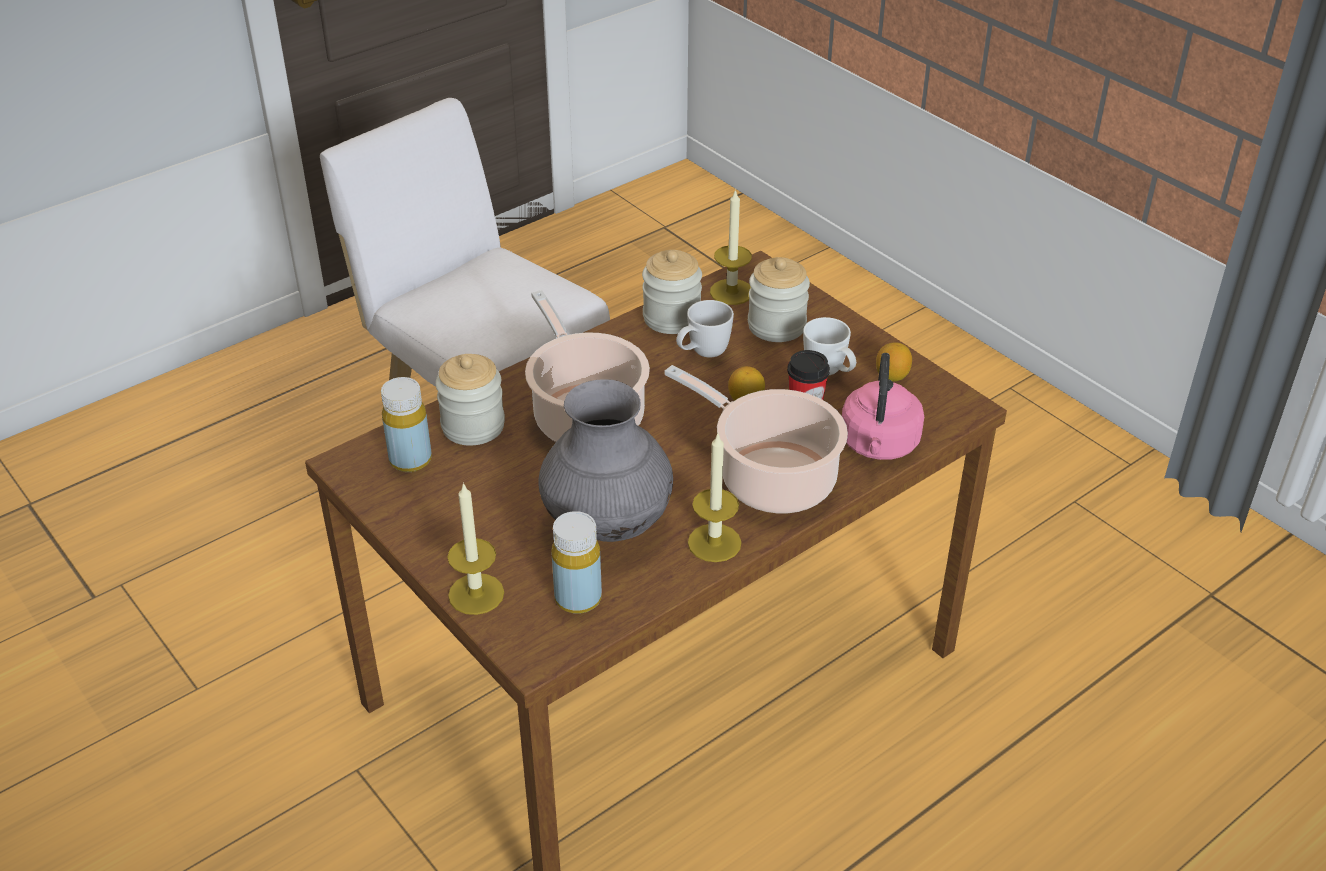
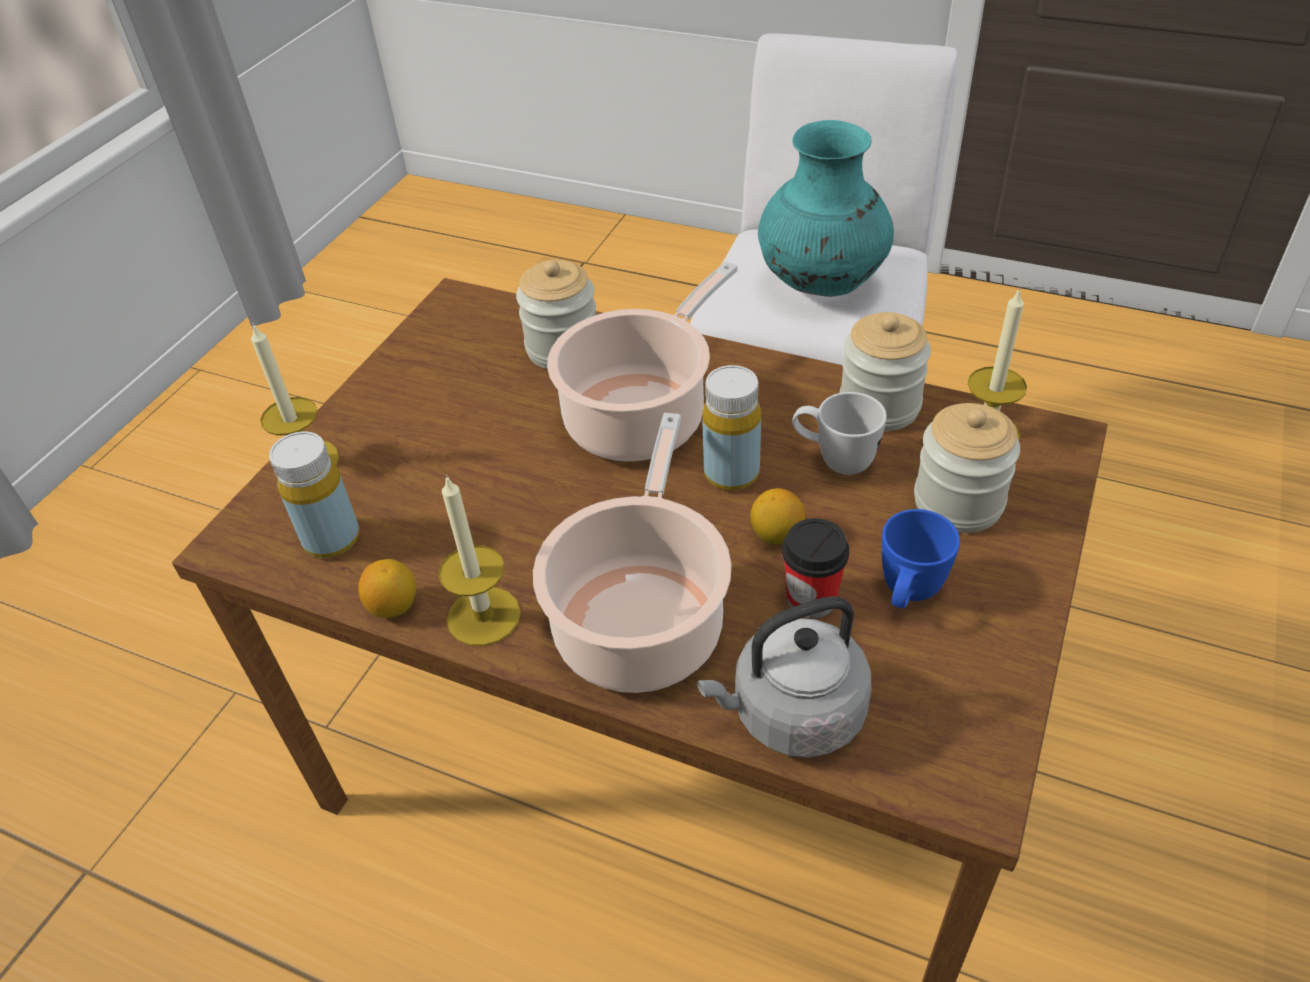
camera: 65 degrees right, 5 degrees up
yellow bottle [381,377,432,472] -> yellow bottle moved to [702,365,761,491]
grey vase [538,379,673,542] -> none
white mug [803,317,856,375] -> blue mug [882,509,960,608]
pink kettle [842,353,924,460] -> grey kettle [697,596,871,758]
lemon [876,342,912,381] -> lemon moved to [358,559,416,618]
none -> turquoise vase [758,120,894,297]

